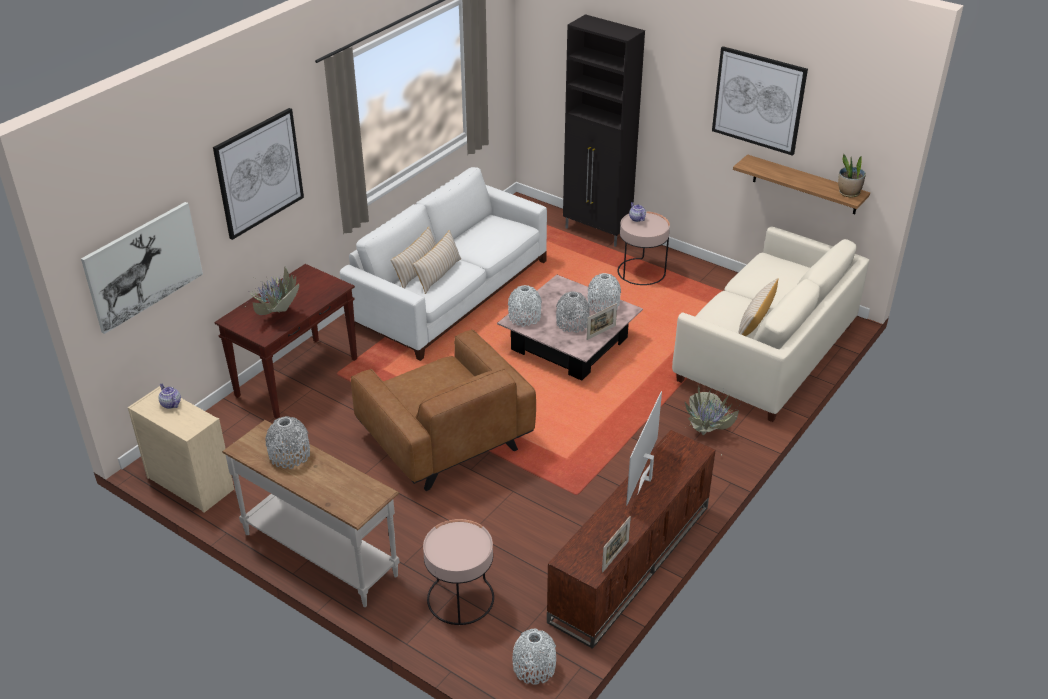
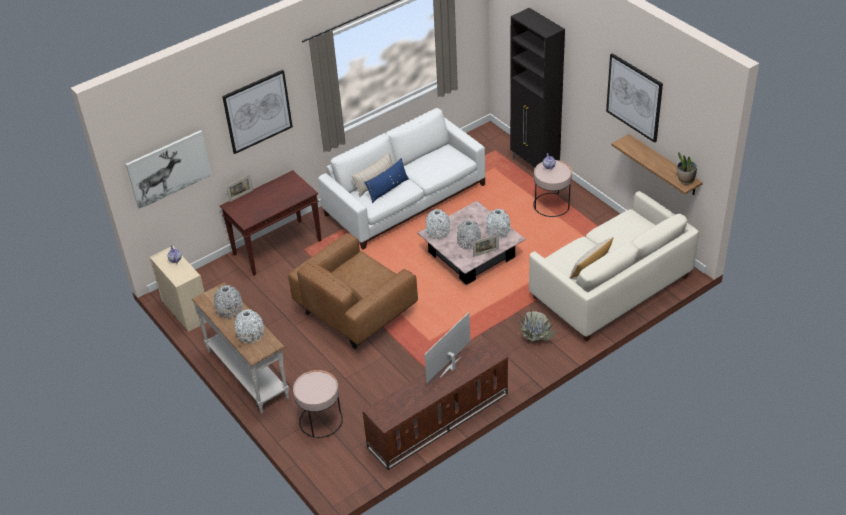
camera: 20 degrees right, 5 degrees up
potted plant [245,265,299,315] -> none
brown armchair [351,329,536,491] -> brown armchair turned 60 degrees clockwise [288,233,418,349]
beige pillow [413,230,461,294] -> blue pillow [364,158,409,203]
white vase [512,629,556,685] -> white vase moved to [234,309,264,343]
picture frame [602,516,631,573] -> picture frame moved to [226,175,253,202]

